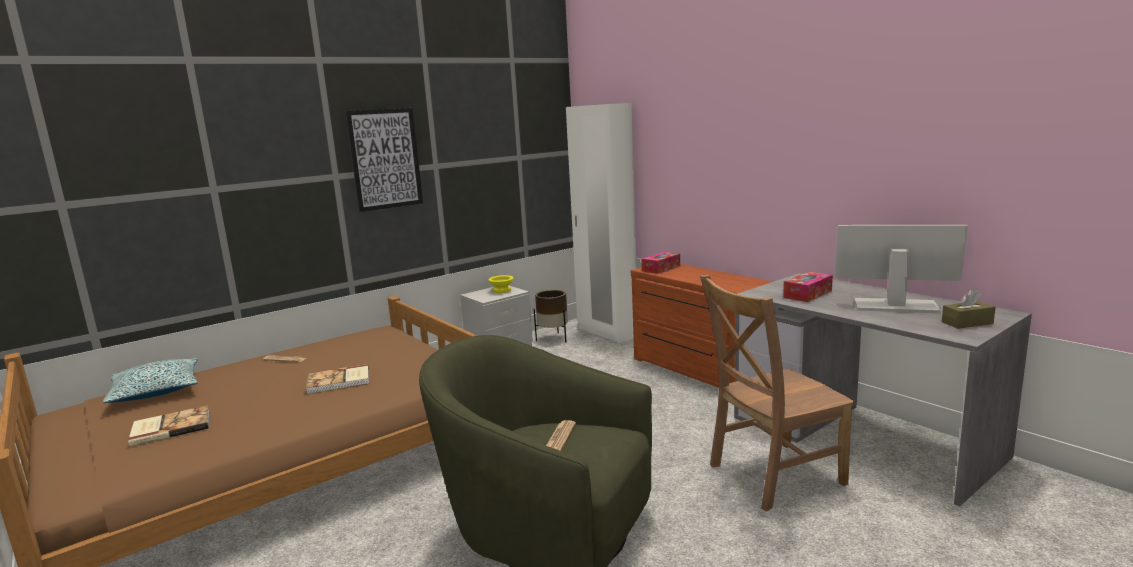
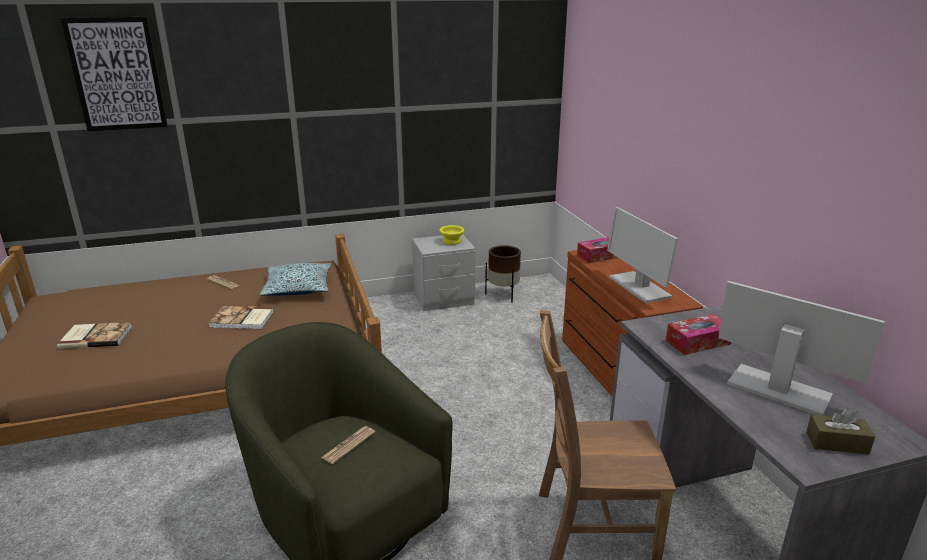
camera: 20 degrees right, 10 degrees up
pillow [103,358,198,403] -> pillow moved to [260,263,331,296]
picture [345,108,423,212] -> picture moved to [60,17,168,131]
white wardrobe [566,103,637,343] -> none
none -> monitor [607,207,678,303]

